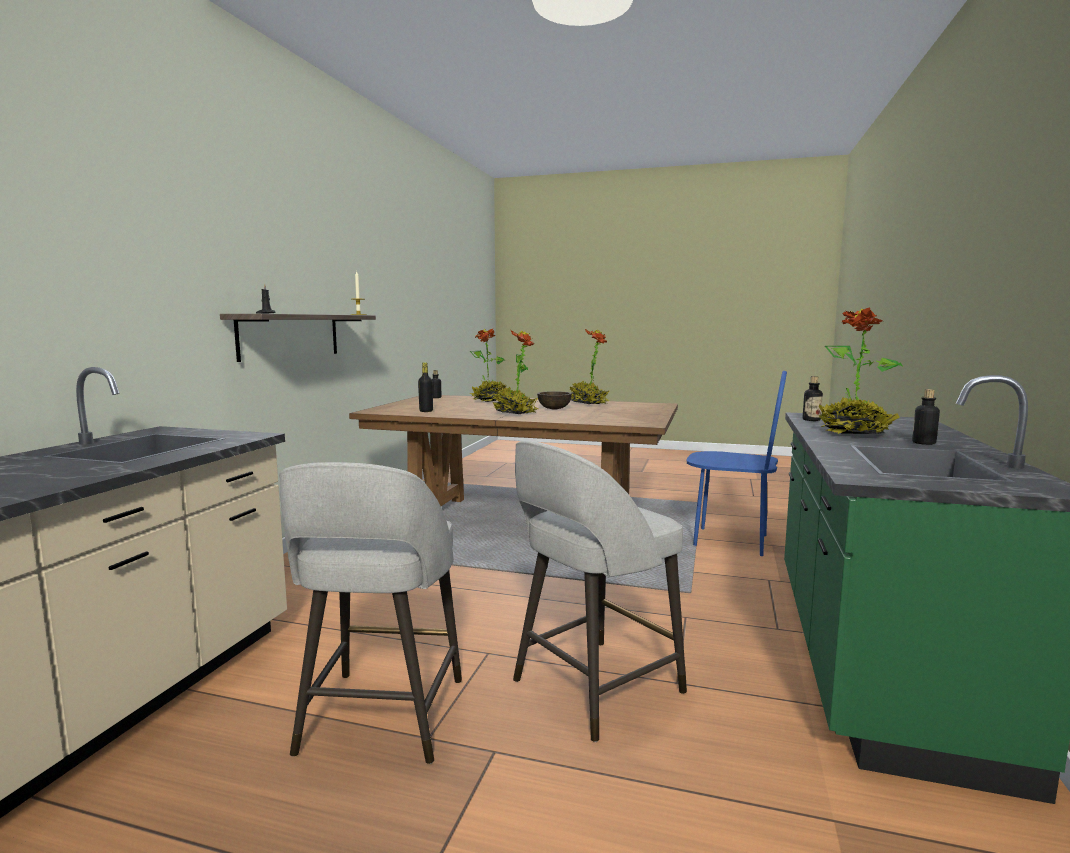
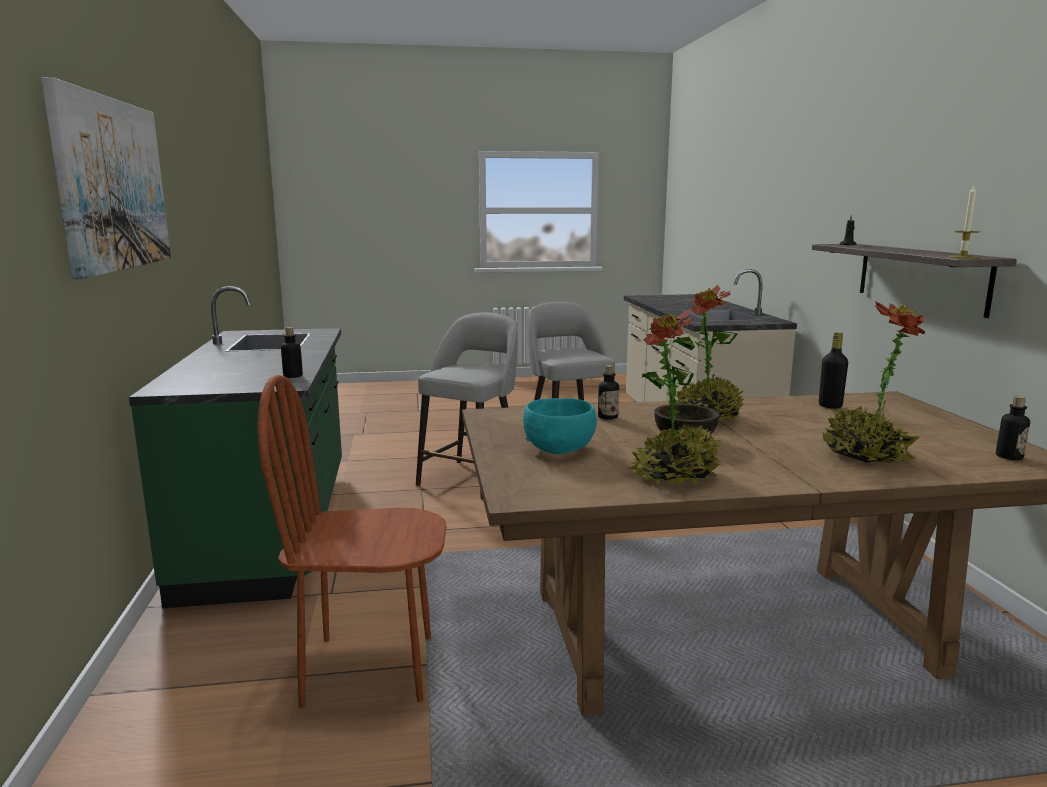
camera: 155 degrees right, 5 degrees up
blue chair [686,371,787,556] -> brown chair [258,375,446,708]
potted plant [818,307,903,434] -> none
bottle [912,389,940,445] -> bottle moved to [598,365,619,420]
none -> picture [41,77,171,279]
none -> turquoise bowl [523,398,597,454]

